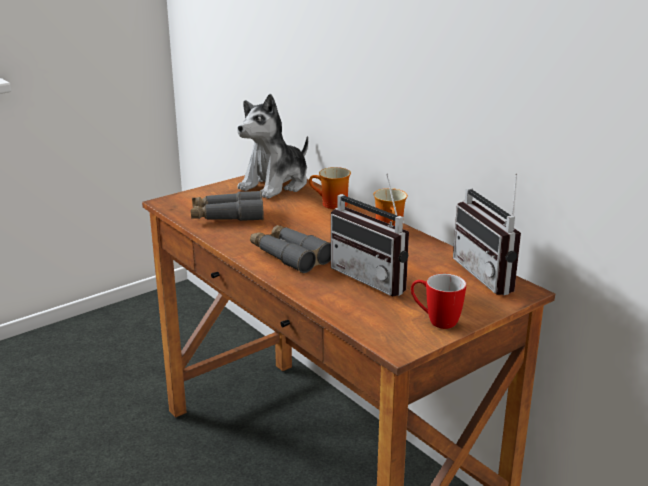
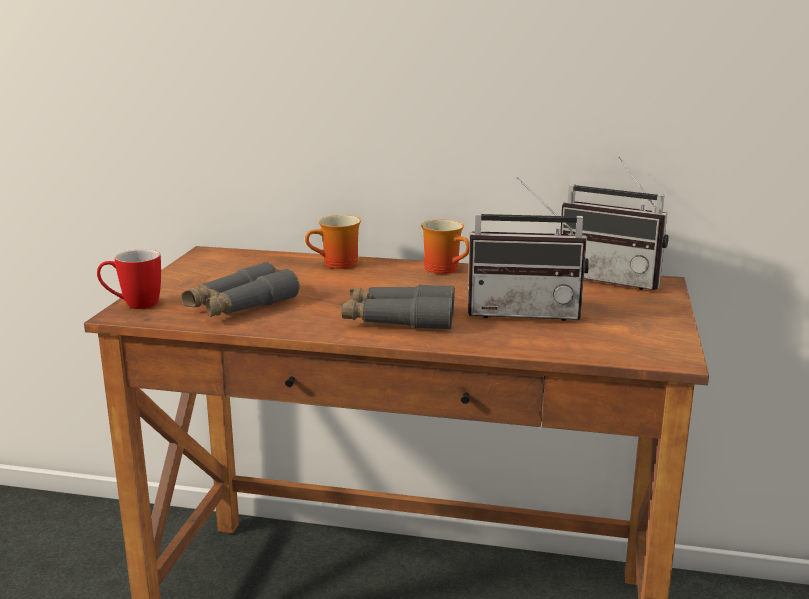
camera: 40 degrees left, 5 degrees down
plush toy [237,94,308,199] -> none
mug [411,274,466,329] -> mug moved to [97,249,161,309]

